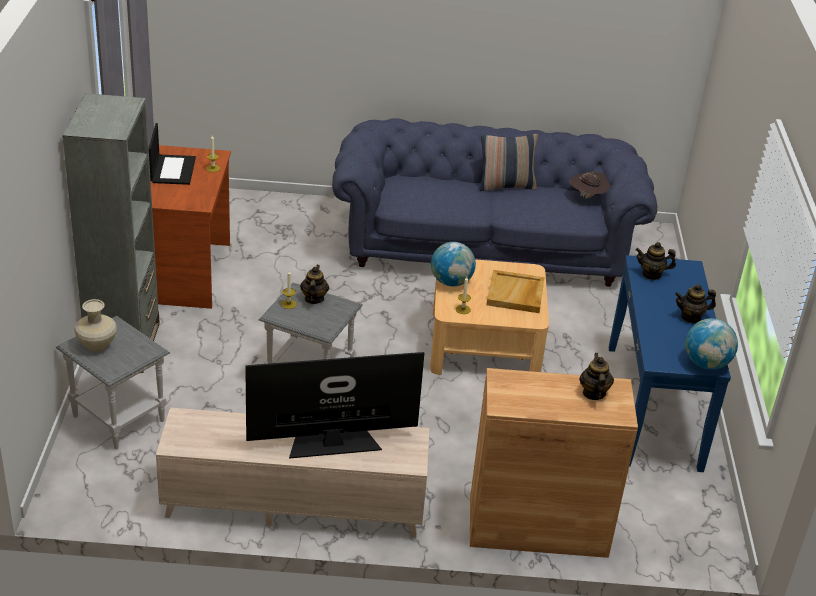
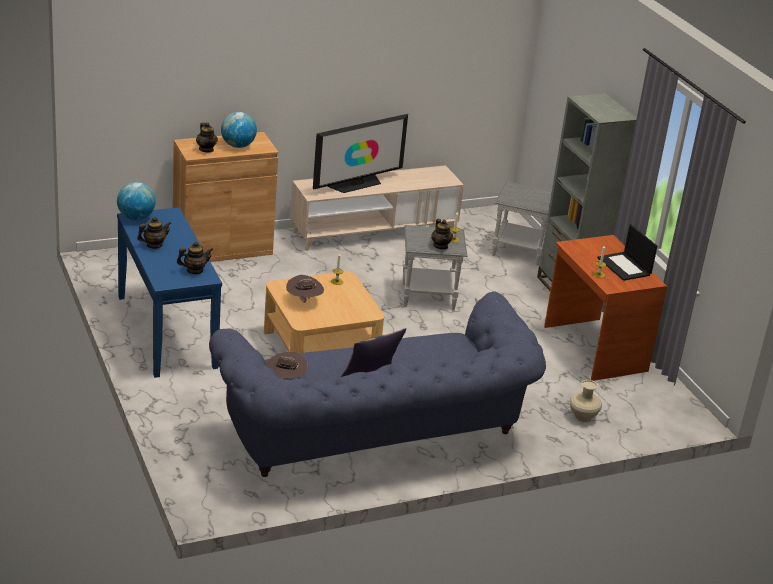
camera: 155 degrees right, 5 degrees down
beige vase [74,299,117,352] -> beige vase moved to [570,380,602,422]
globe [431,242,476,287] -> globe moved to [221,112,257,148]
beige tray [487,270,545,313] -> brown hat [286,275,324,303]

